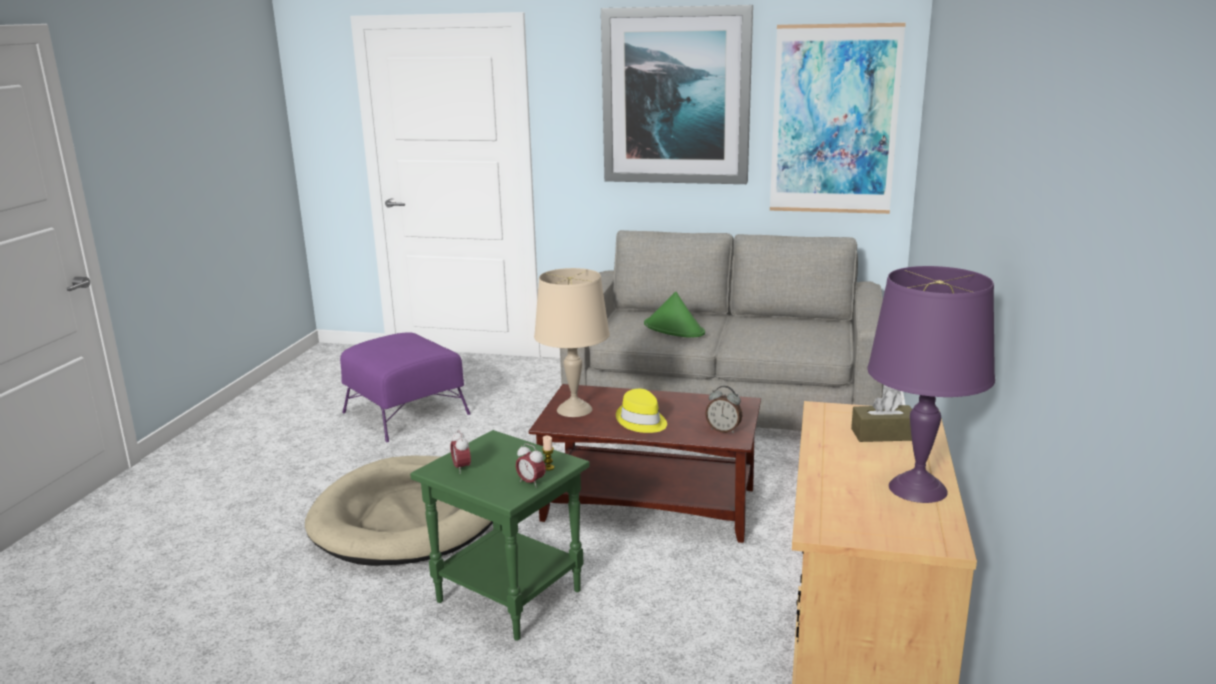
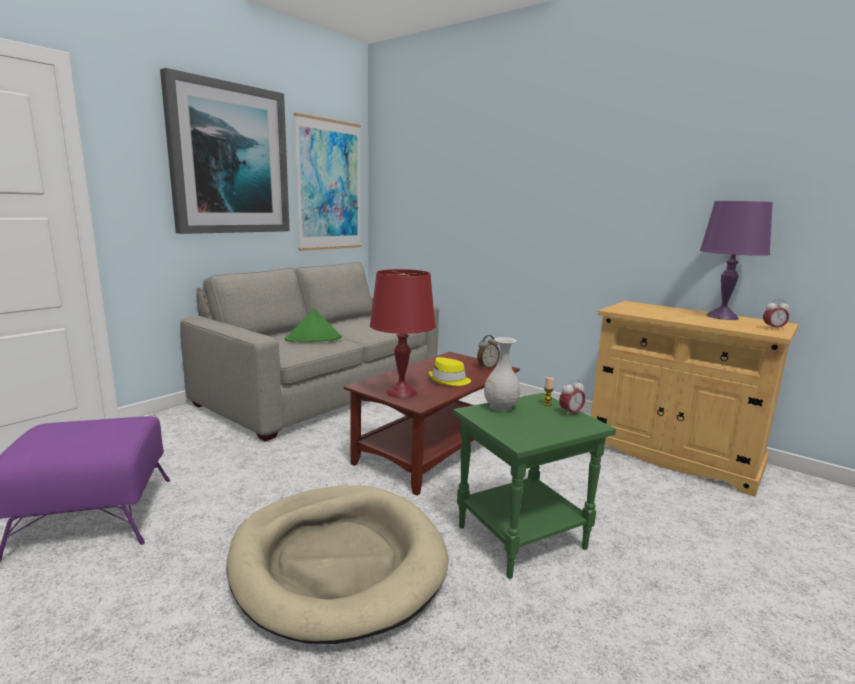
camera: 65 degrees left, 5 degrees down
alarm clock [450,430,471,474] -> alarm clock moved to [763,299,789,330]
beige table lamp [534,268,610,417] -> red table lamp [370,269,436,398]
brown tissue box [851,390,912,442] -> none
none -> white vase [484,337,520,412]

